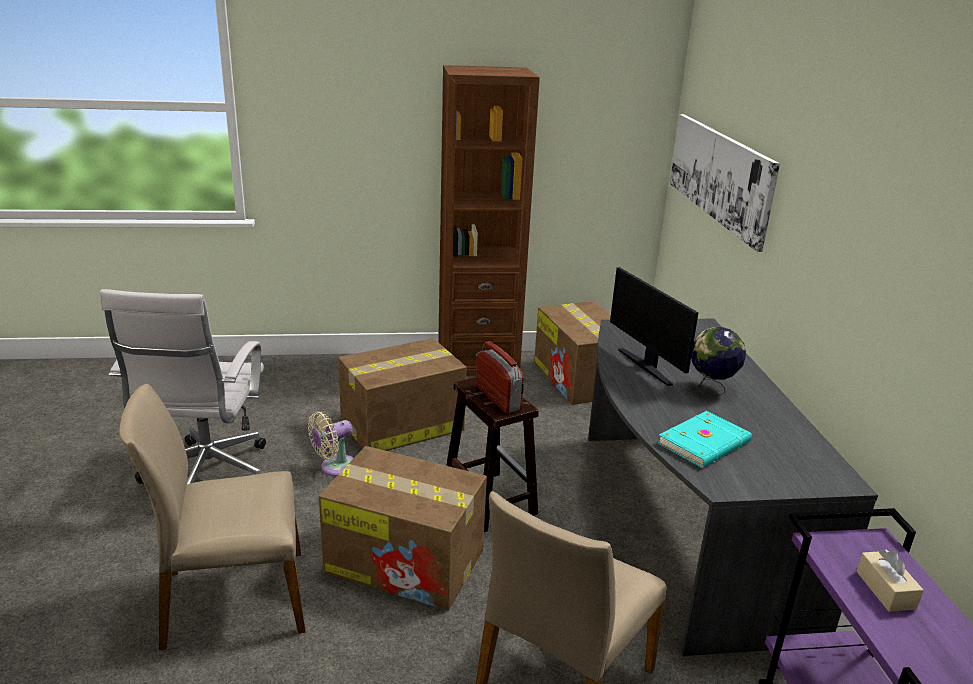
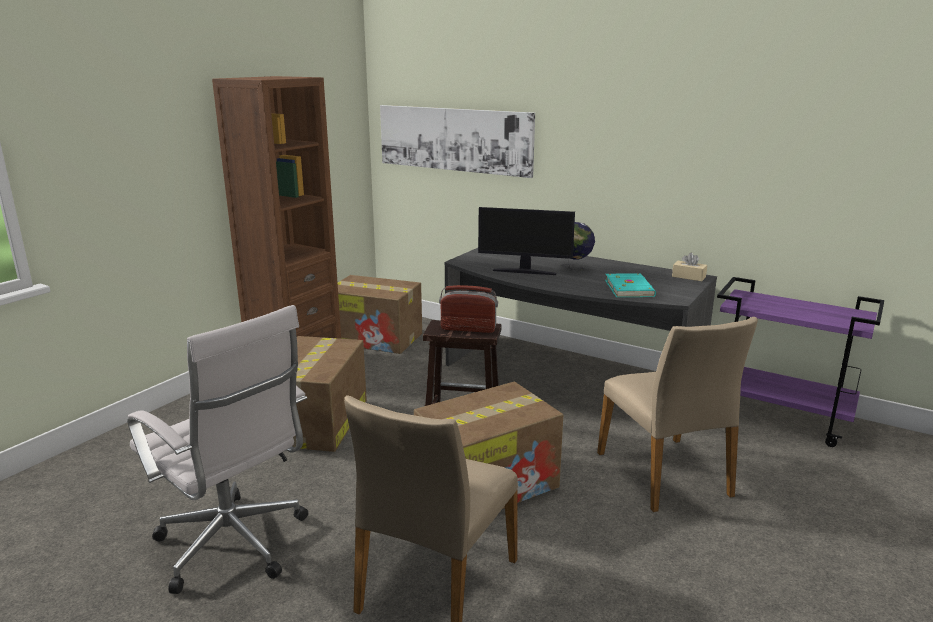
camera: 50 degrees left, 5 degrees down
beige fan [308,412,354,477] -> none
beige tissue box [856,549,924,612] -> beige tissue box moved to [672,253,707,281]

